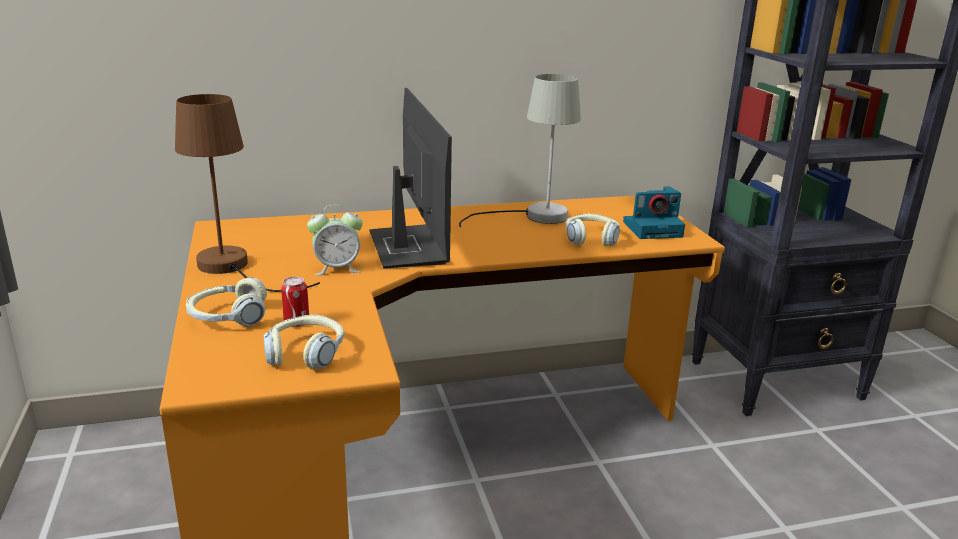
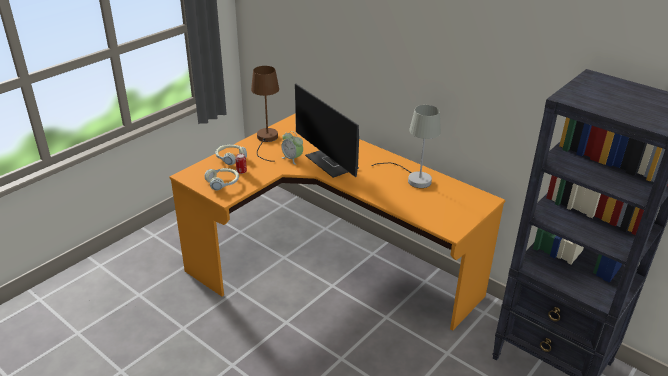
camera: 55 degrees right, 10 degrees up
monitor [369,88,452,269] -> monitor turned 105 degrees clockwise [295,83,359,178]
headphones [566,213,620,246] -> none
camera [623,186,685,239] -> none

